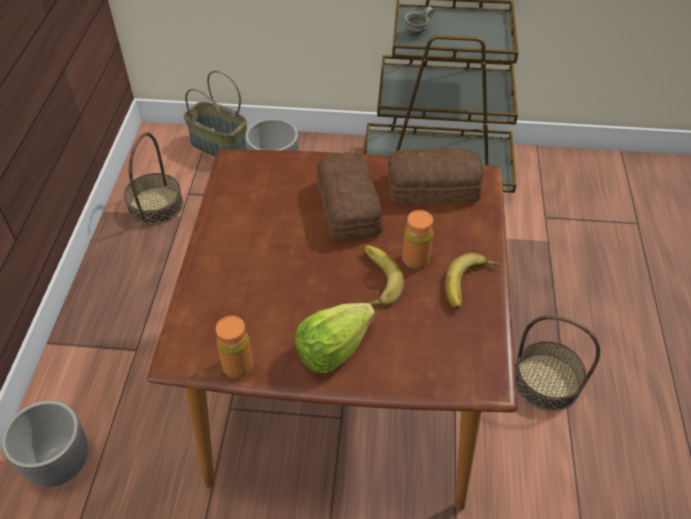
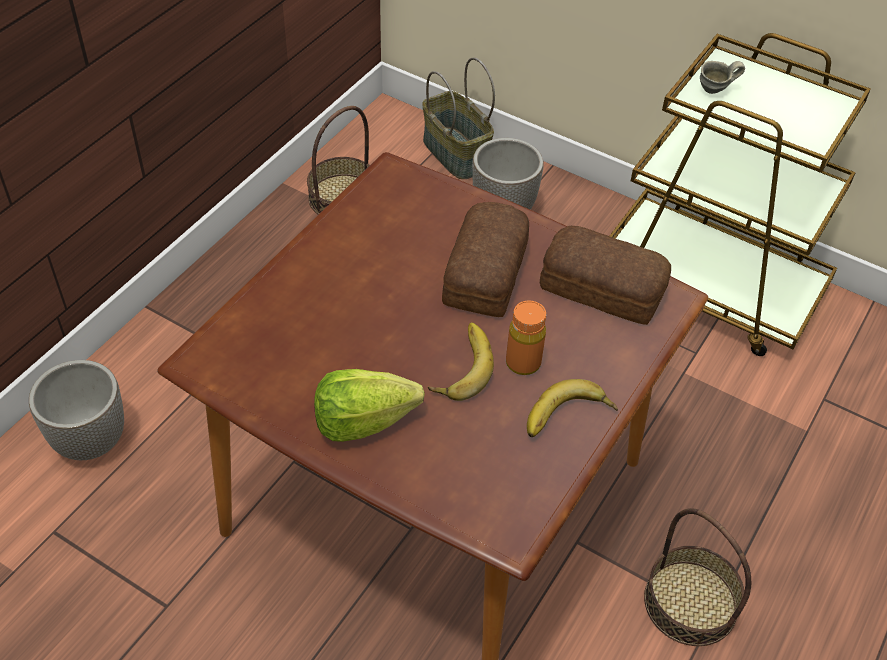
camera: 25 degrees right, 0 degrees up
orange bottle [216,316,253,378] -> none

